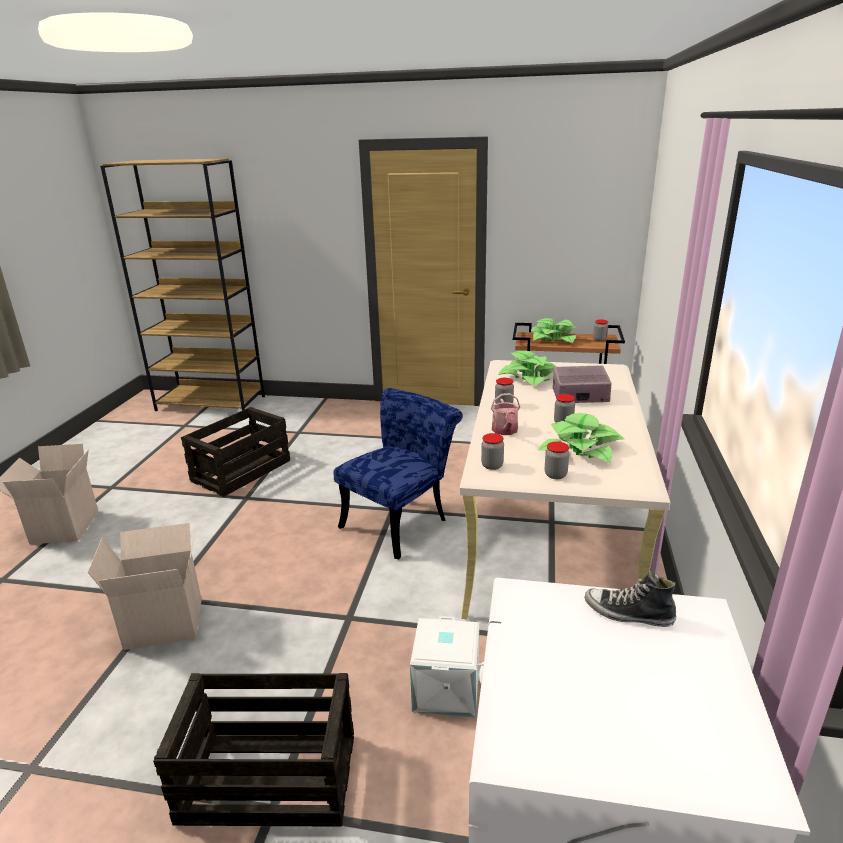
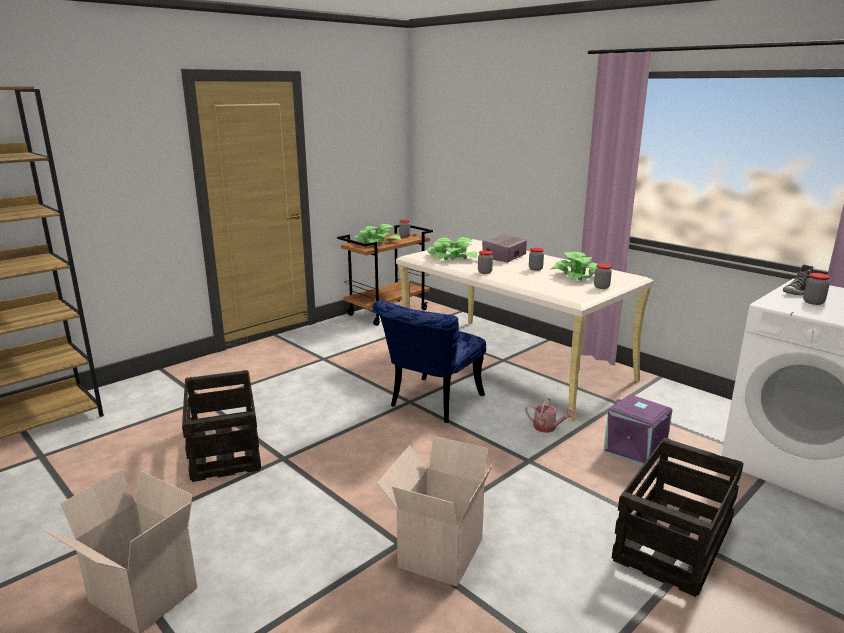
camera: 55 degrees left, 5 degrees down
blue chair [334,388,463,559] -> blue chair turned 135 degrees counterclockwise [373,300,486,423]
white storage box [410,616,479,718] -> purple storage box [604,394,673,466]
jar [481,433,504,470] -> jar moved to [803,273,830,305]
watering can [491,393,520,435] -> watering can moved to [525,397,575,433]

